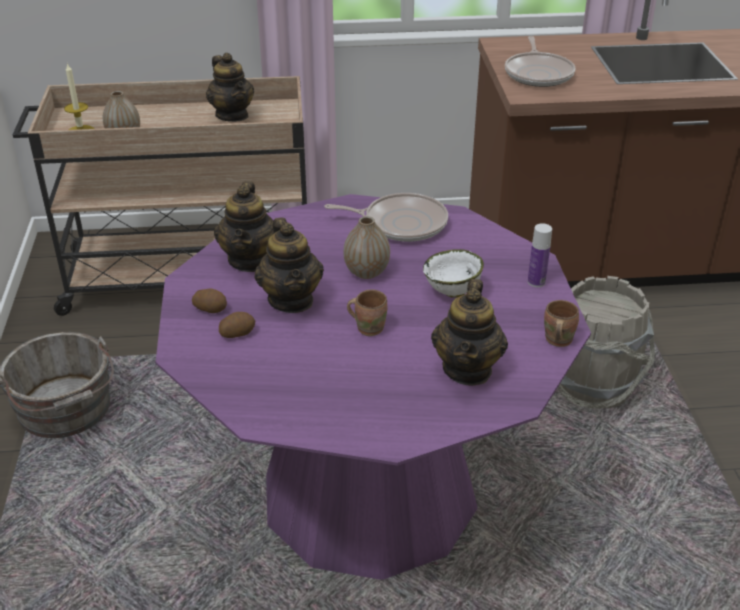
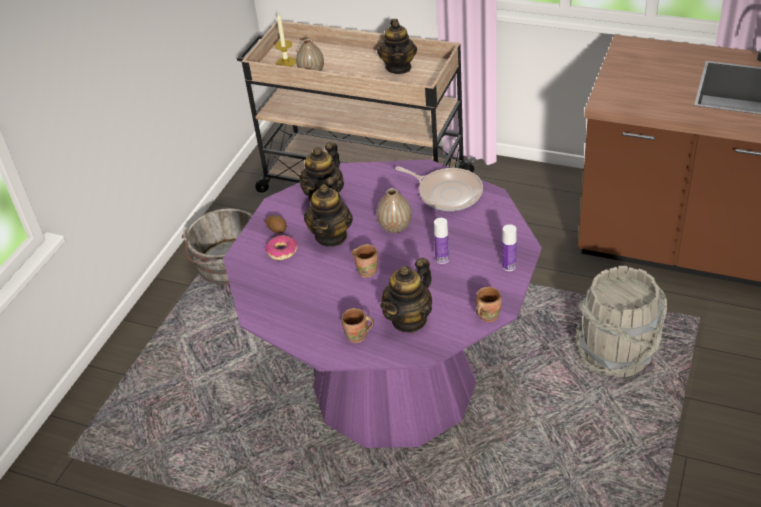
camera: 30 degrees right, 5 degrees up
potato [219,312,255,338] -> donut [265,235,297,260]
white bowl [423,249,484,298] -> bottle [434,218,449,264]
frying pan [505,36,575,87] -> none
none -> brown mug [342,308,374,343]

